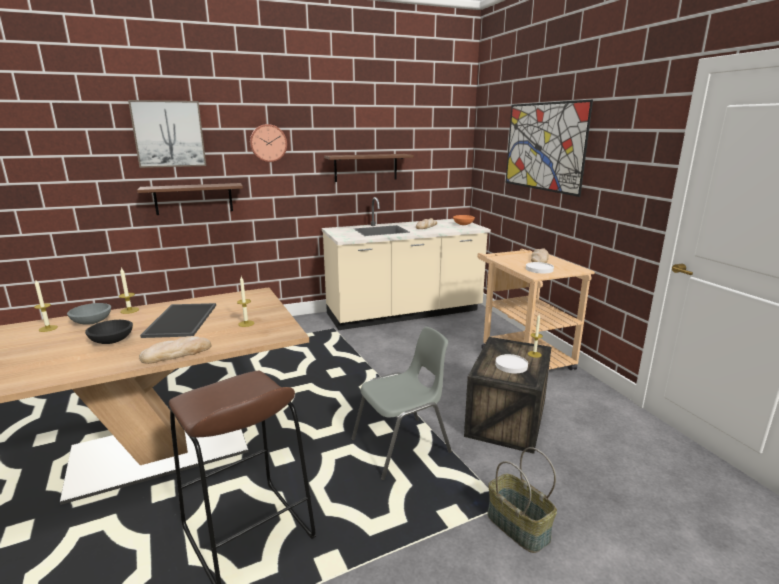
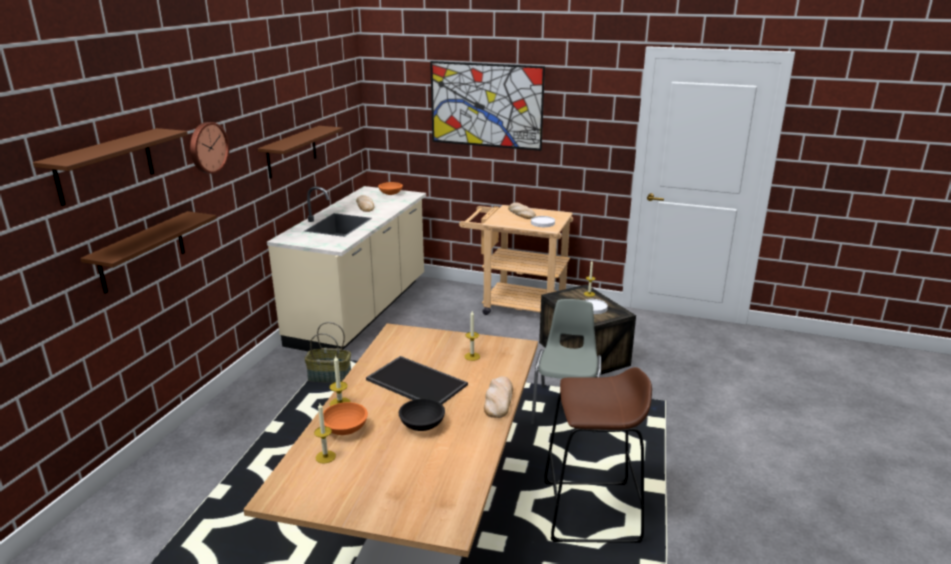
camera: 50 degrees left, 5 degrees up
grey bowl [67,303,111,325] -> orange bowl [323,402,368,435]
picture [128,100,206,168] -> brown shelf [33,128,188,206]
basket [487,447,557,553] -> basket moved to [304,322,351,383]

